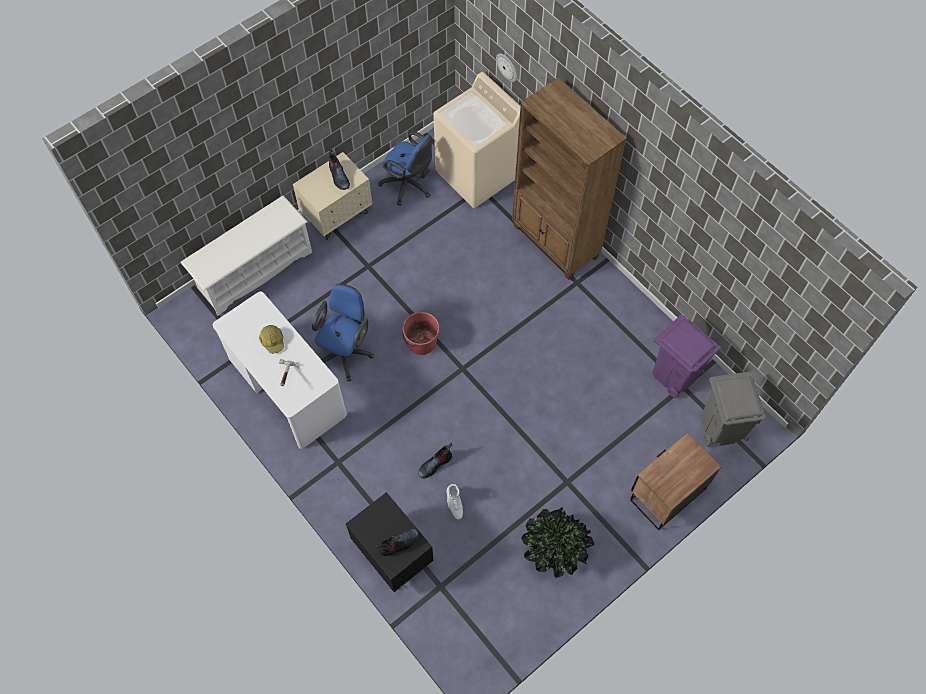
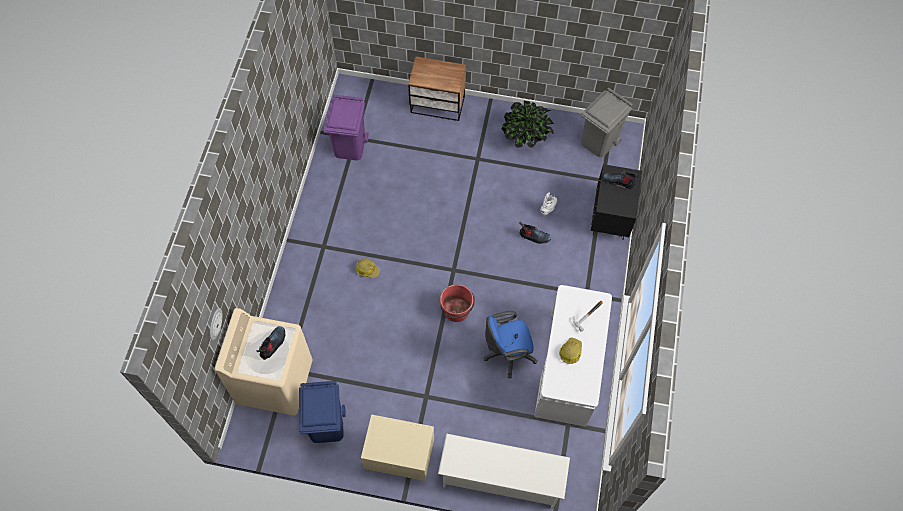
camera: 130 degrees left, 0 degrees up
boot [329,147,350,190] -> boot moved to [257,326,285,360]
blue office chair [378,132,432,206] -> blue trash can [299,381,346,443]
brown bookcase [512,78,627,280] -> none
grey trash can [701,372,766,447] -> grey trash can moved to [581,88,633,157]
none -> hard hat [356,258,380,278]

